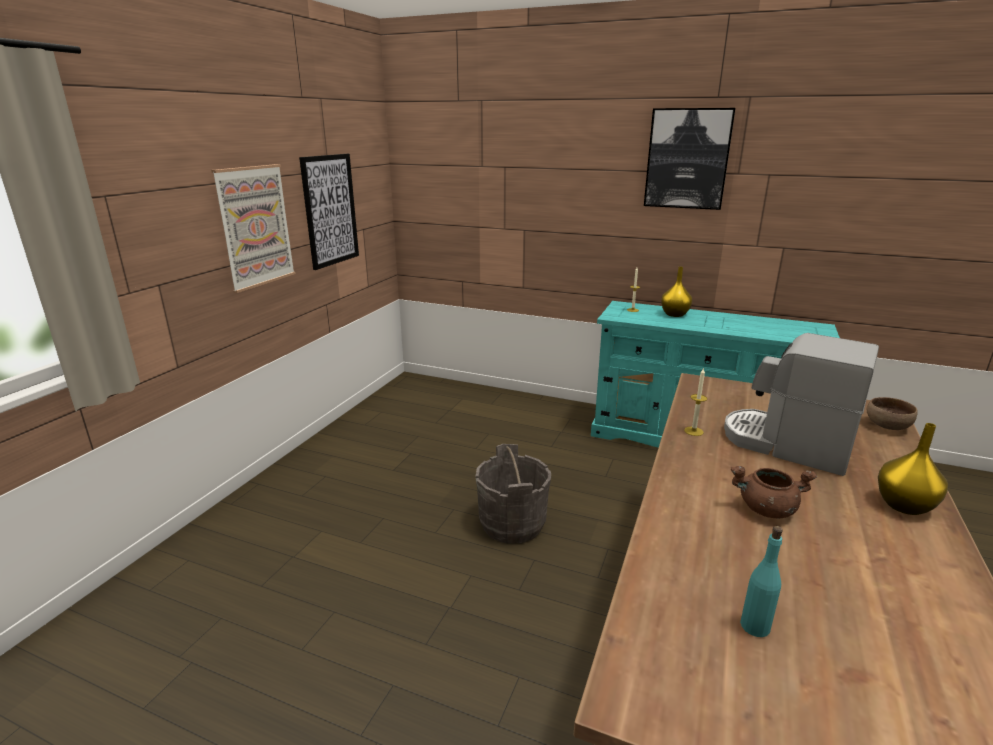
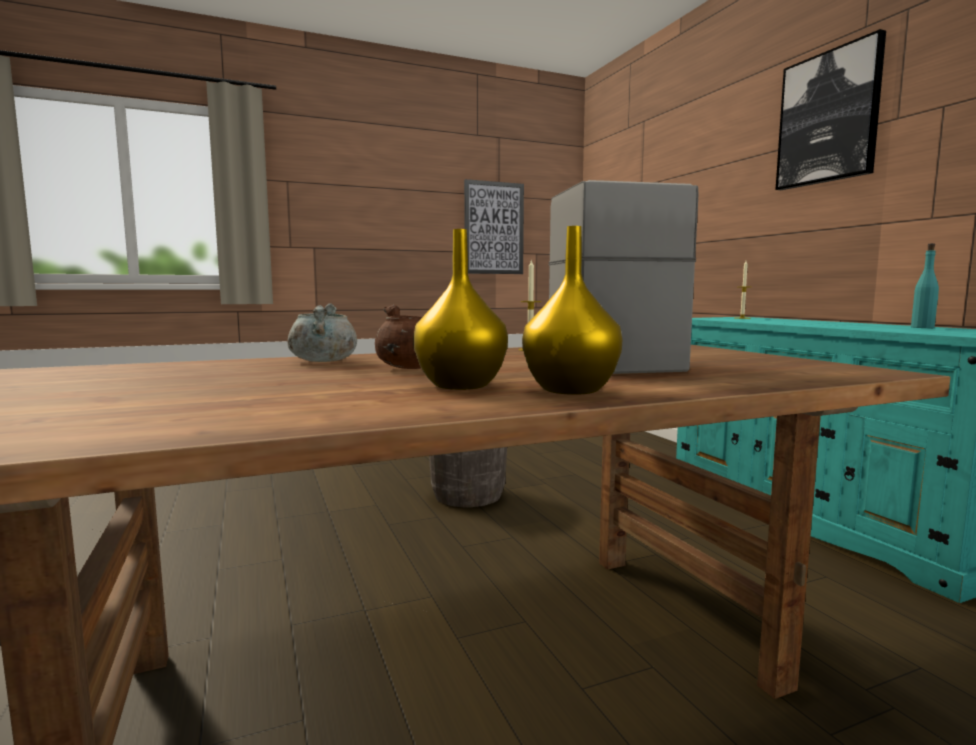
camera: 45 degrees right, 15 degrees down
picture [211,164,296,293] -> none
yellow vase [661,267,692,317] -> yellow vase moved to [413,229,508,390]
turquoise bottle [740,526,783,637] -> turquoise bottle moved to [911,243,939,328]
brown bowl [866,397,918,430] -> none
none -> grey cooking pot [288,303,357,362]

